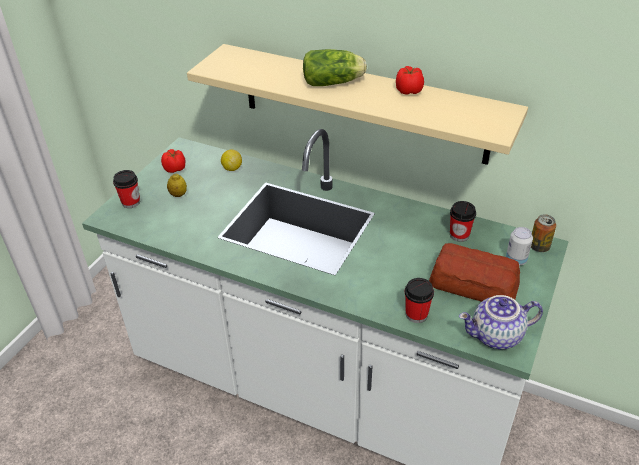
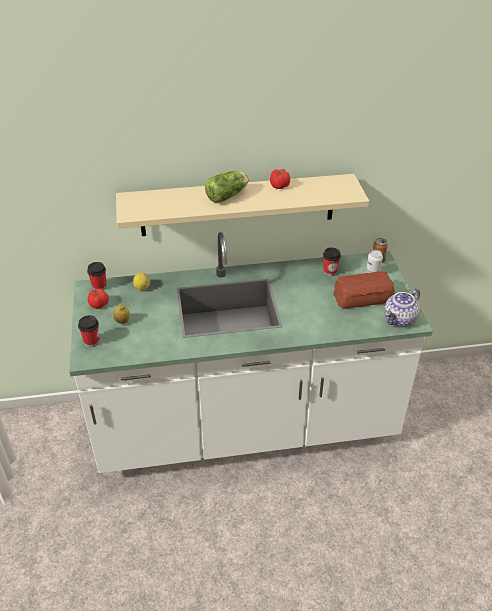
camera: 35 degrees left, 0 degrees up
cup [405,278,434,323] -> cup moved to [87,262,107,290]

